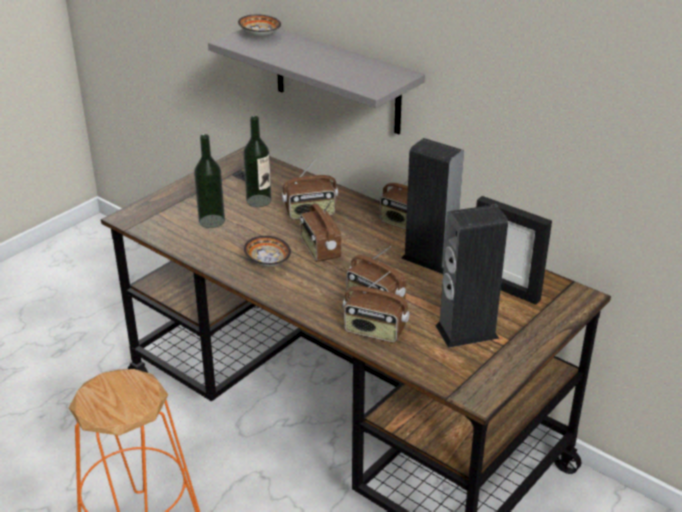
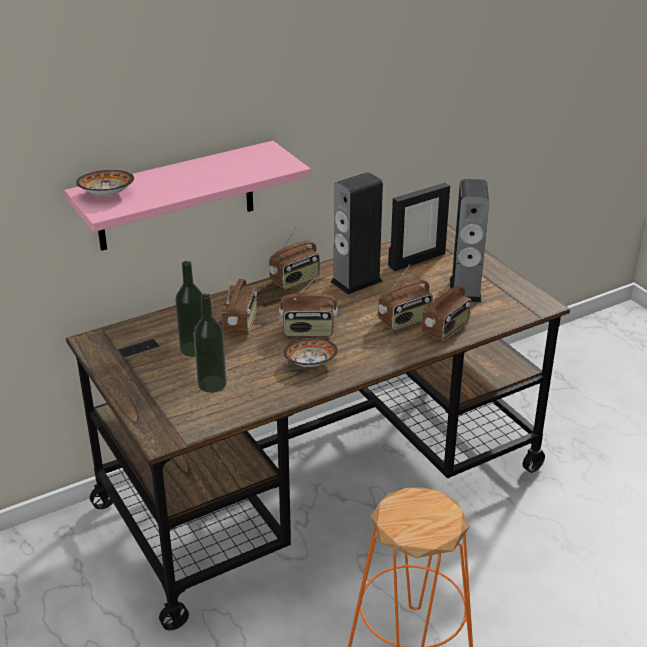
camera: 70 degrees left, 0 degrees up
grey shelf [208,29,425,134] -> pink shelf [64,141,311,251]

